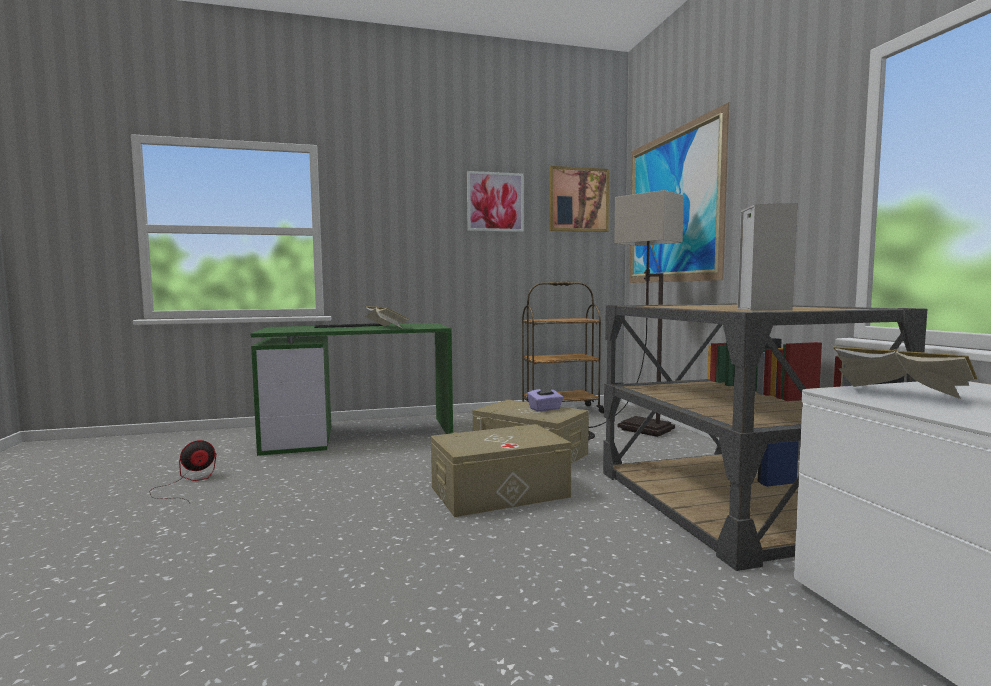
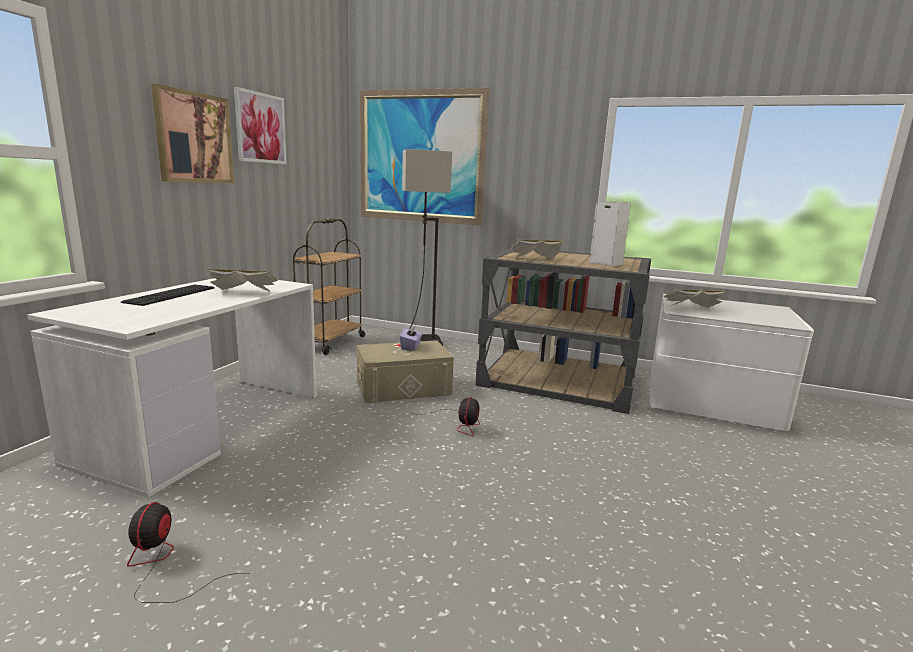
camera: 55 degrees left, 10 degrees up
green desk [251,323,453,456] -> white desk [27,278,317,498]
beige storage box [431,424,571,517] -> fan [411,397,480,436]
picture [550,166,609,232] -> picture moved to [151,84,234,183]
none -> book [510,239,564,259]

